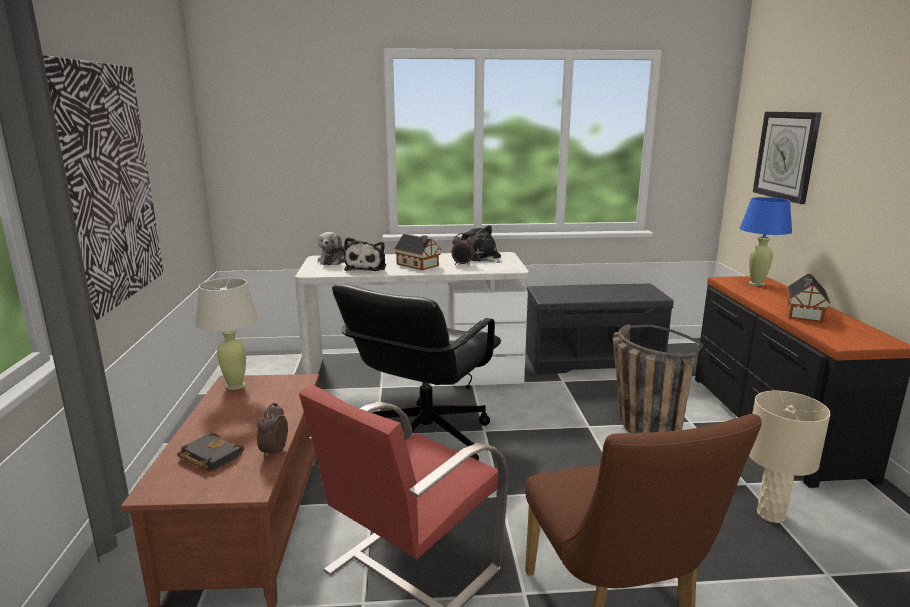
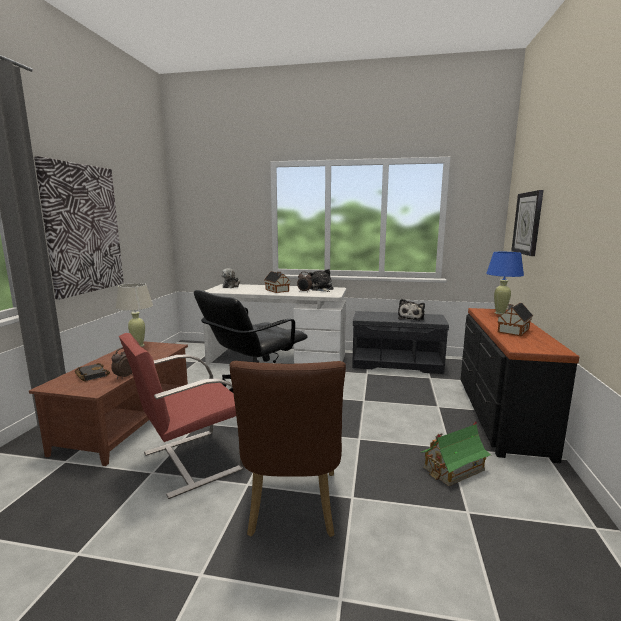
camera: 15 degrees right, 5 degrees down
plush toy [344,237,386,271] -> plush toy moved to [398,299,425,321]
basket [613,324,703,433] -> none
beige table lamp [749,391,831,523] -> toy house [420,421,491,486]

